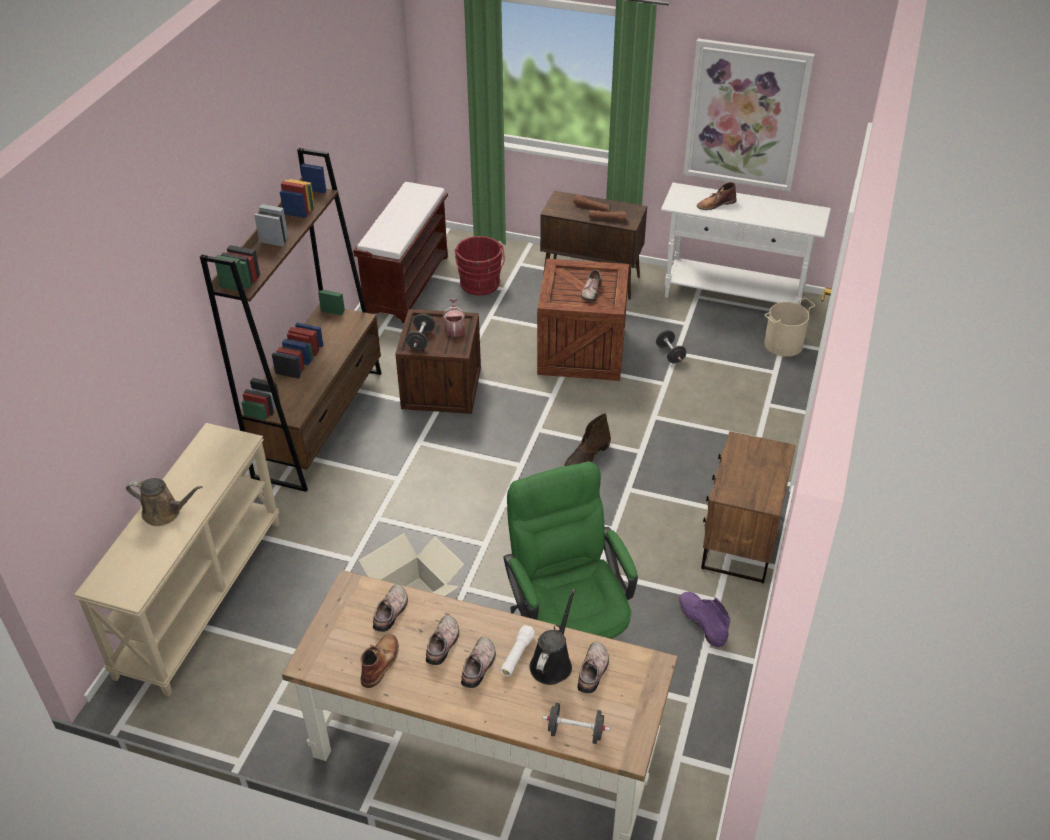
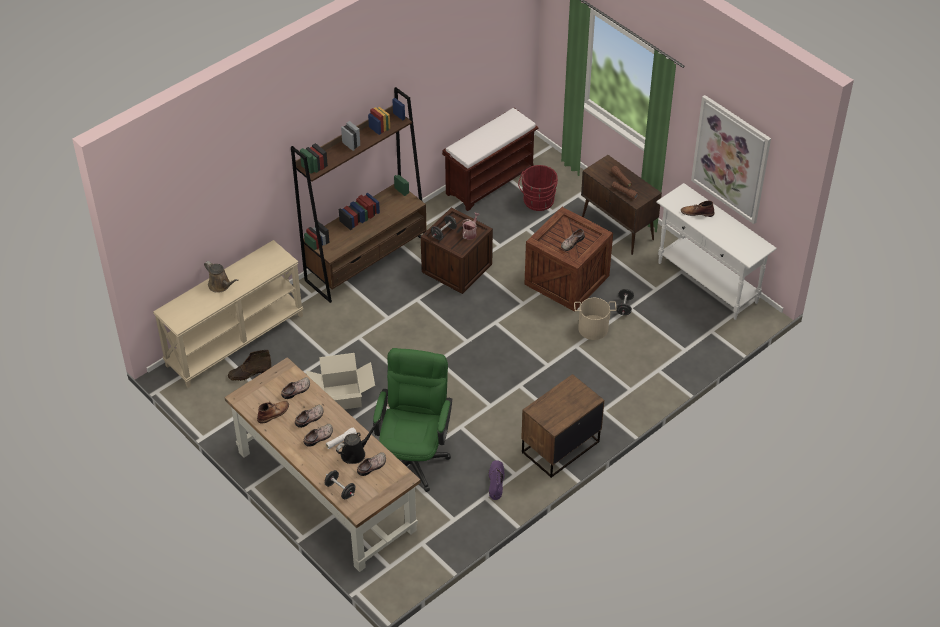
camera: 30 degrees right, 5 degrees up
brown boot [565,413,611,466] -> brown boot moved to [228,350,272,381]
beige bucket [764,298,816,357] -> beige bucket moved to [574,298,617,340]

